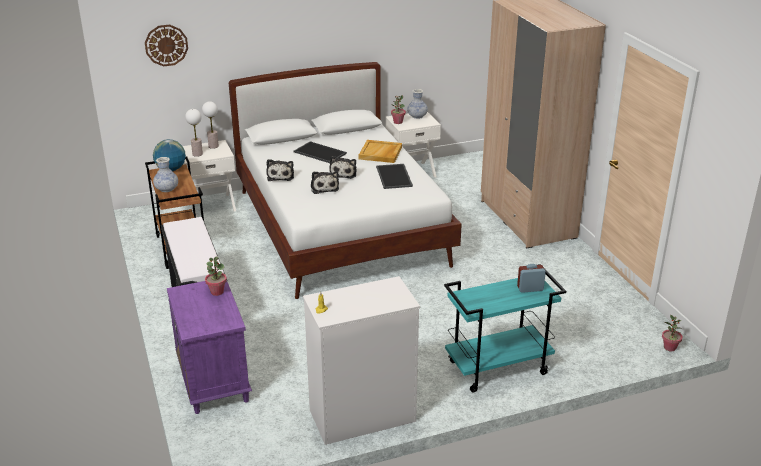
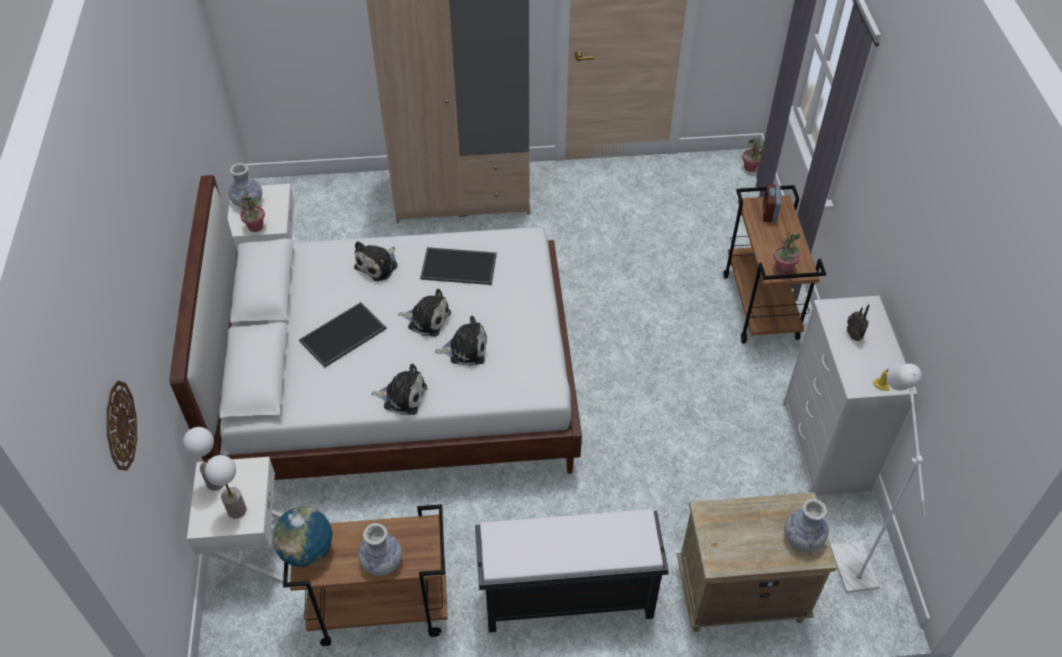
camera: 75 degrees left, 20 degrees up
purple nightstand [167,281,252,414] -> beige nightstand [677,492,837,632]
potted plant [205,256,227,296] -> potted plant moved to [773,232,801,274]
beige tray [359,140,402,163] -> plush toy [354,241,398,282]
turquoise cart [444,264,566,392] -> brown cart [723,185,826,344]
none -> vase [784,499,828,551]
none -> white floor lamp [830,363,927,593]
none -> radio [847,304,870,341]

